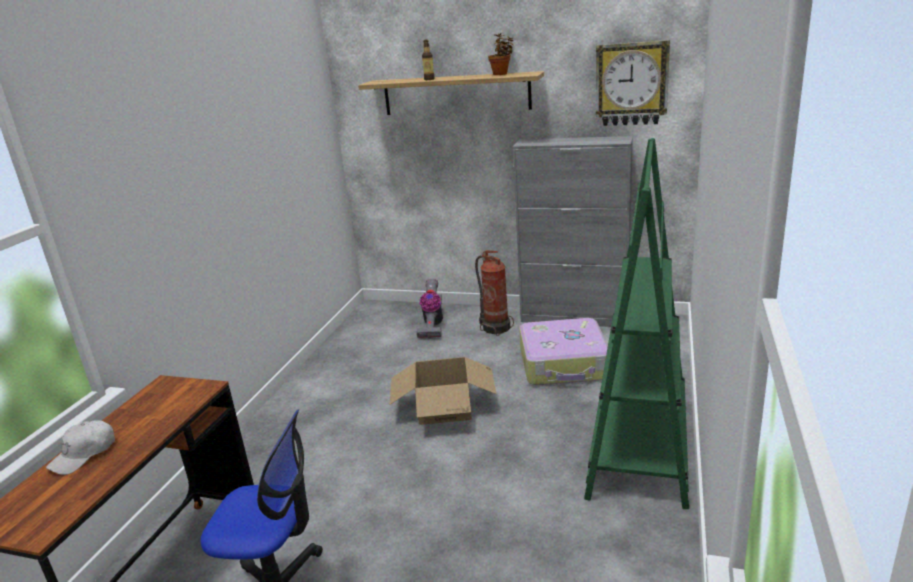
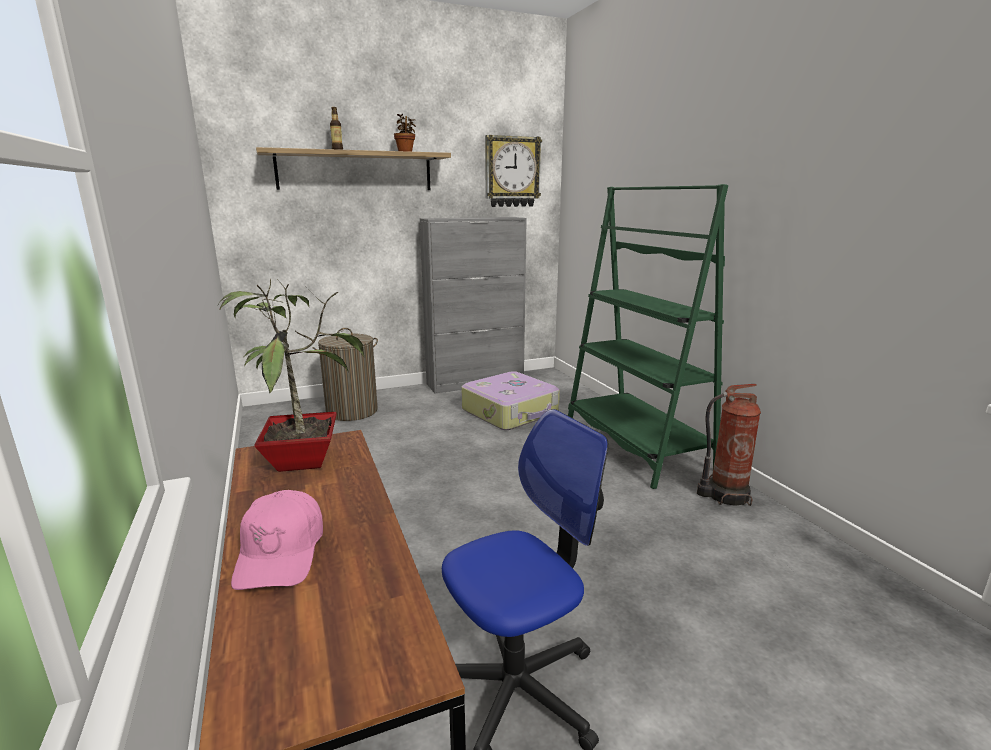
camera: 40 degrees left, 5 degrees down
white cap [46,420,115,475] -> pink cap [231,490,323,590]
cardboard box [390,357,496,425] -> none
vacuum cleaner [416,279,443,339] -> laundry basket [312,328,378,421]
fire extinguisher [475,250,514,336] -> fire extinguisher moved to [697,384,761,506]
none -> potted plant [219,279,364,472]

